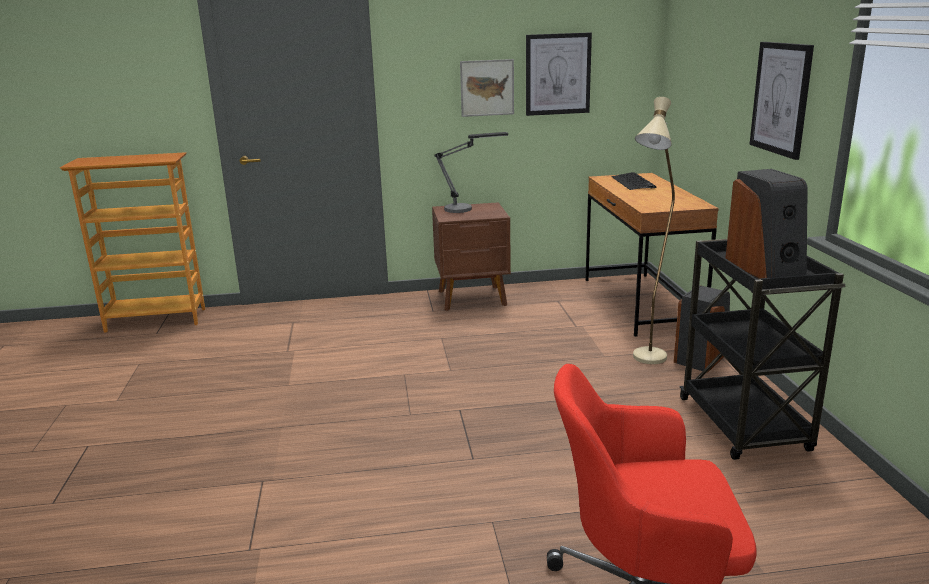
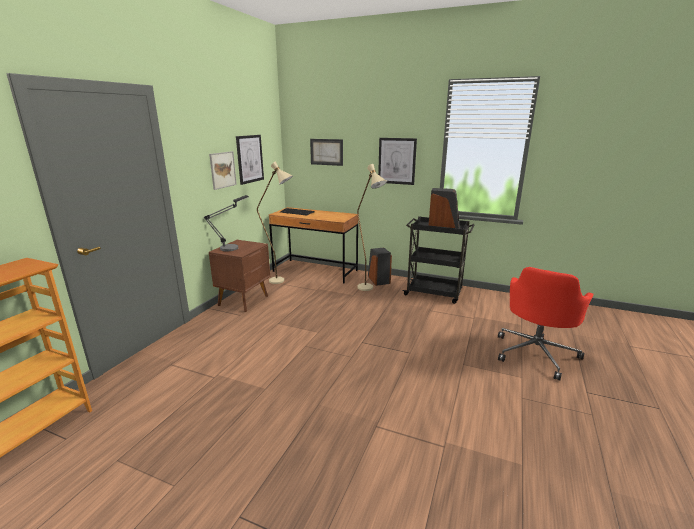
camera: 60 degrees left, 0 degrees up
none -> beige floor lamp [257,161,293,284]
none -> picture [310,139,343,166]

